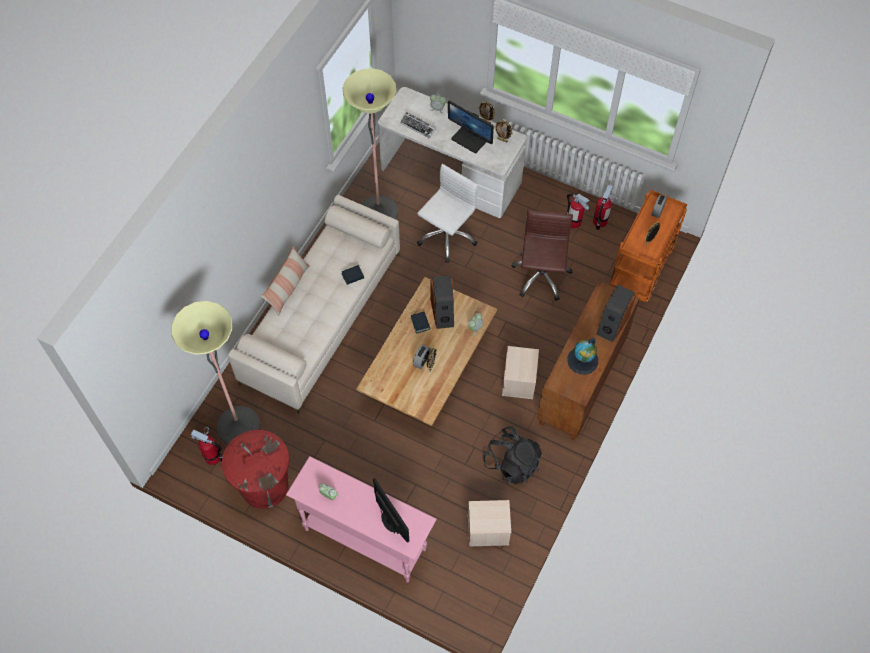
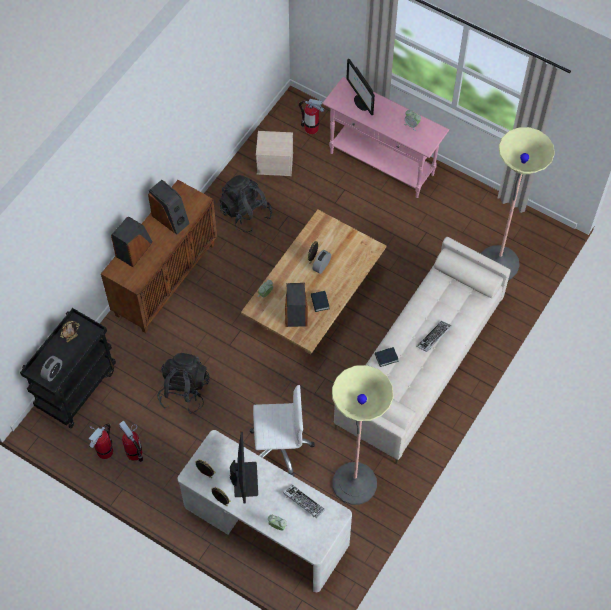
camera: 175 degrees left, 0 degrees up
fire extinguisher [191,427,223,465] -> fire extinguisher moved to [299,99,324,134]
red trash can [222,430,289,509] -> none
pillow [261,246,310,316] -> none
white office chair [417,164,478,262] -> white office chair turned 135 degrees counterclockwise [250,385,315,476]
monitor [448,100,494,153] -> monitor turned 45 degrees clockwise [230,432,258,504]
beige storage box [502,346,539,399] -> none
brown office chair [512,210,573,301] -> black backpack [157,353,210,414]
globe [567,338,598,375] -> speaker [148,180,190,234]
orange cart [610,190,687,302] -> black cart [20,308,116,429]
none -> keyboard [416,321,452,352]

